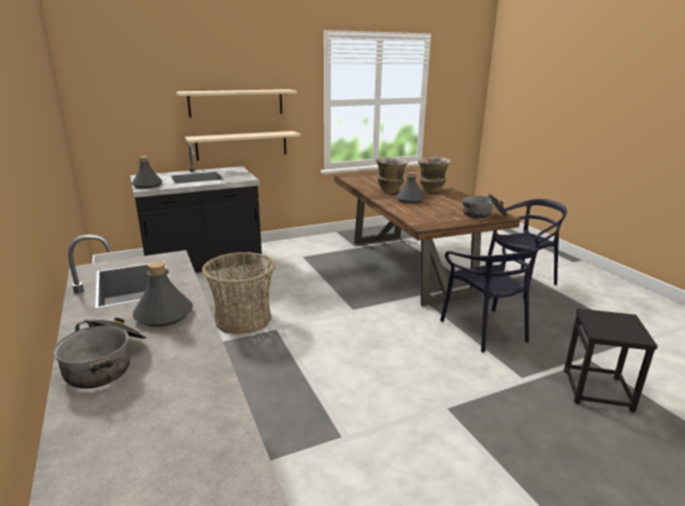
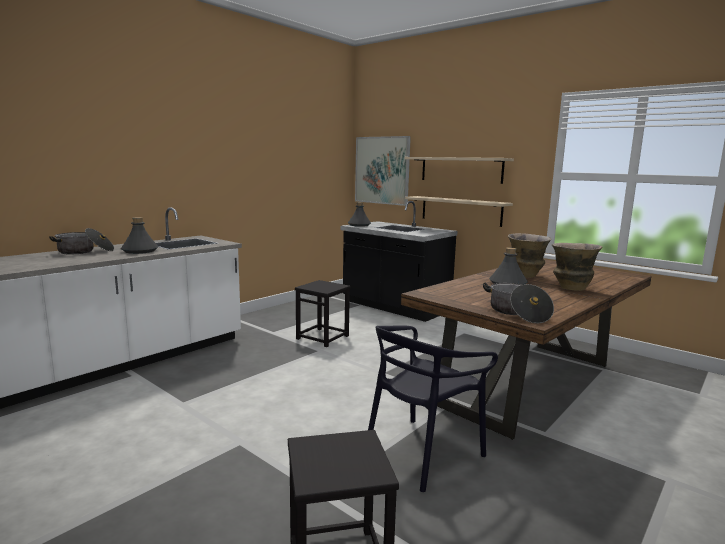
camera: 65 degrees right, 10 degrees down
basket [202,252,275,334] -> black stool [295,280,351,347]
black chair [485,199,567,299] -> none
none -> picture [355,136,411,206]

